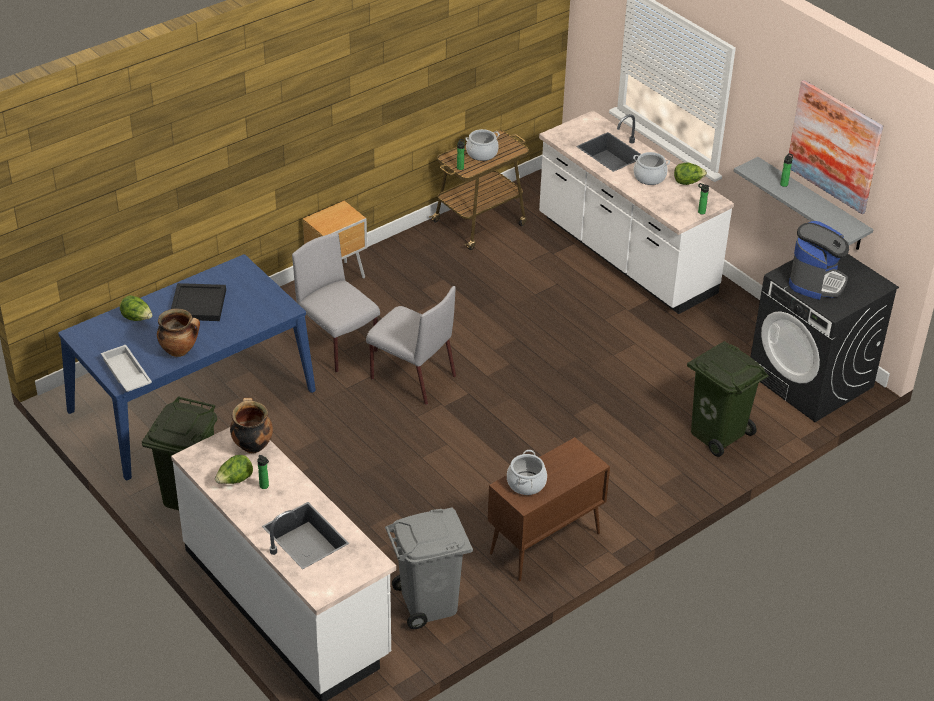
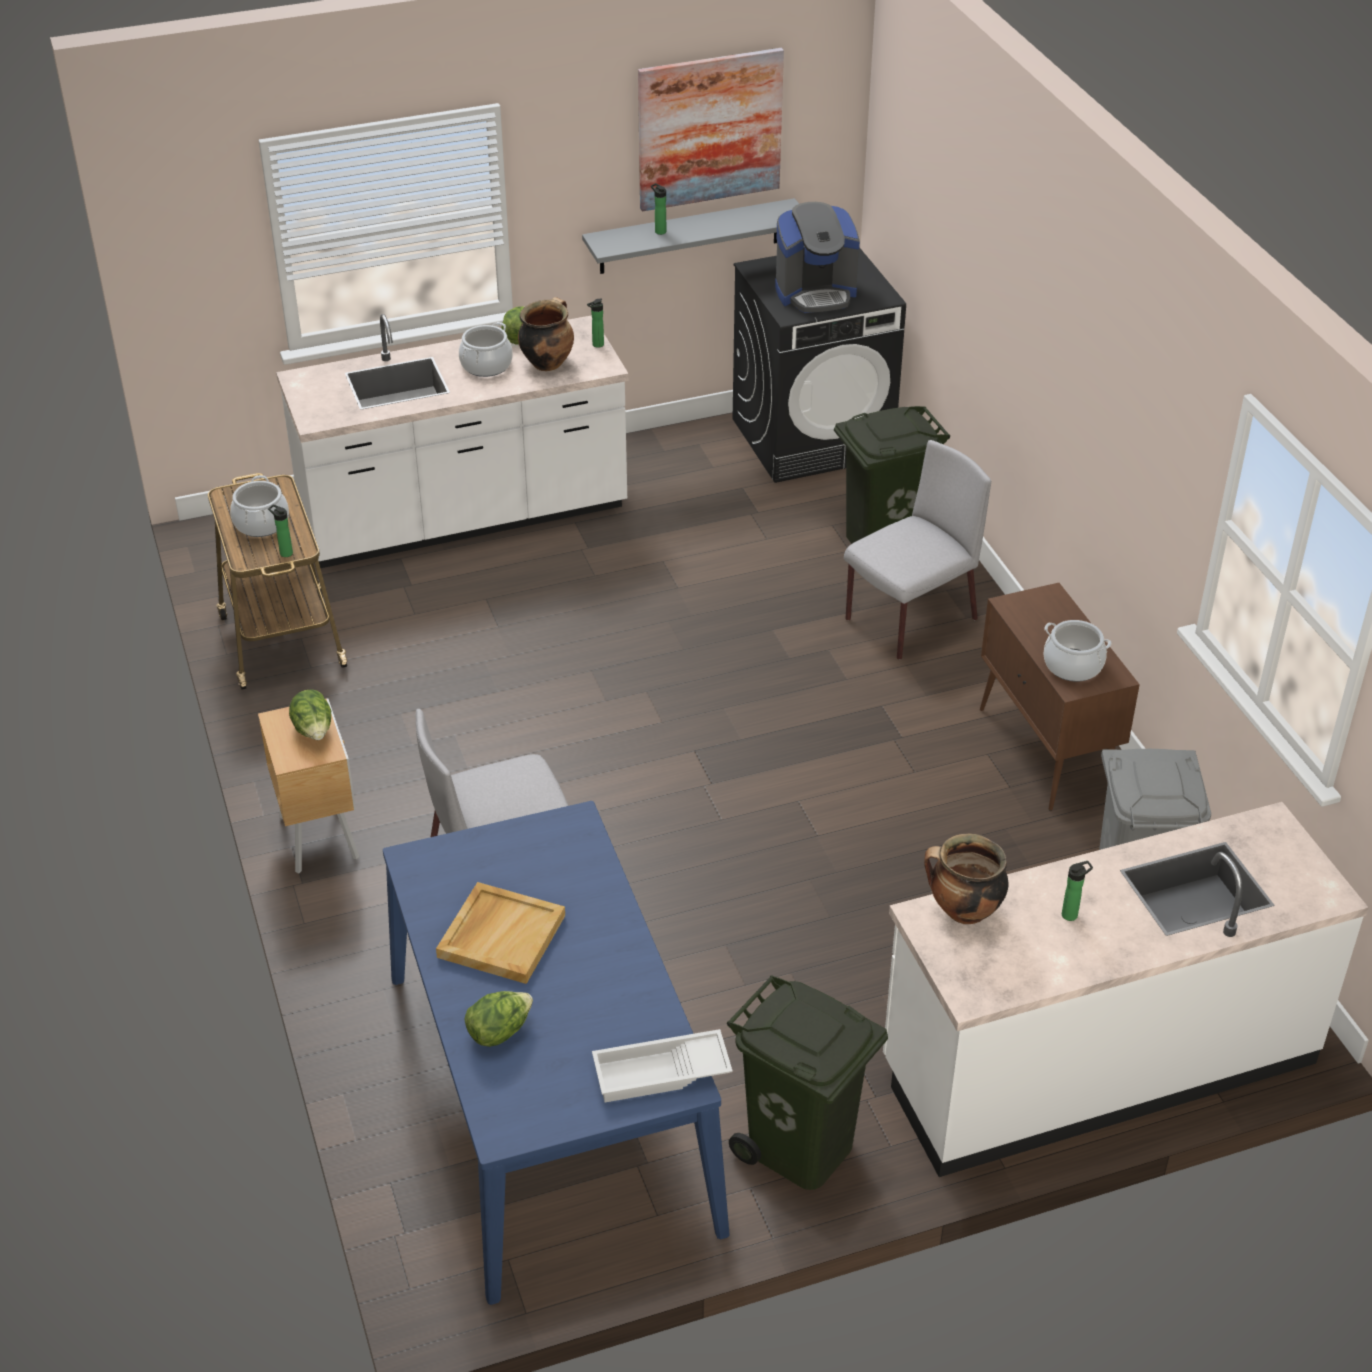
camera: 70 degrees left, 0 degrees up
cooking pot [157,309,200,357] -> cooking pot moved to [518,297,574,371]
black tray [171,283,226,321] -> beige tray [436,882,565,984]
lettuce [215,455,253,484] -> lettuce moved to [289,689,331,740]
grey chair [366,286,456,405] -> grey chair moved to [844,440,991,660]
coffee machine [789,221,849,300] -> coffee machine turned 120 degrees clockwise [775,202,860,313]

